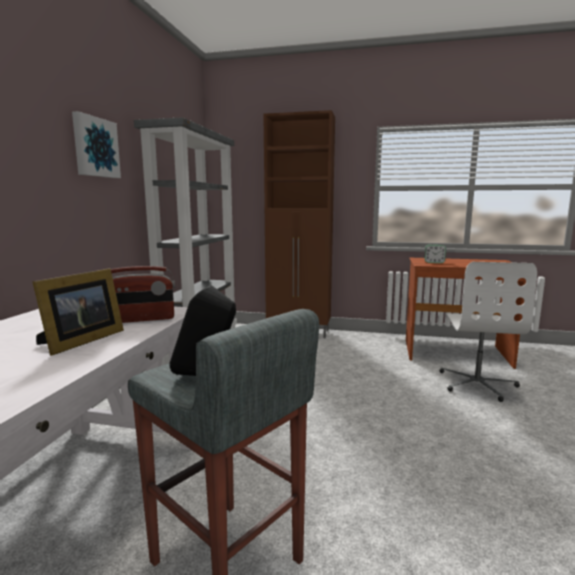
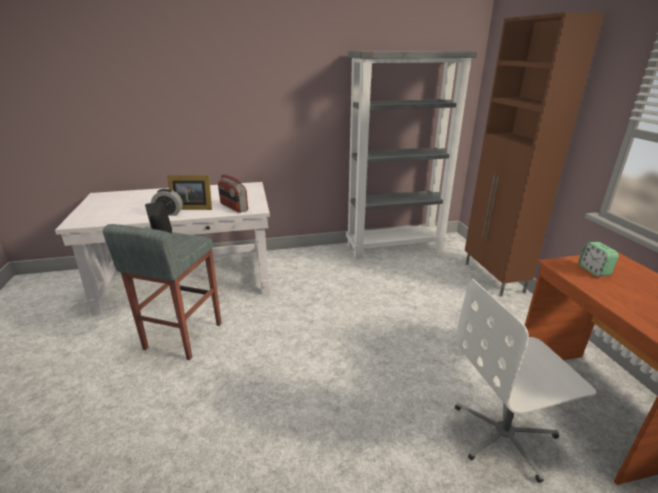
camera: 65 degrees right, 15 degrees up
picture [72,111,121,178] -> none
none -> alarm clock [151,189,183,216]

